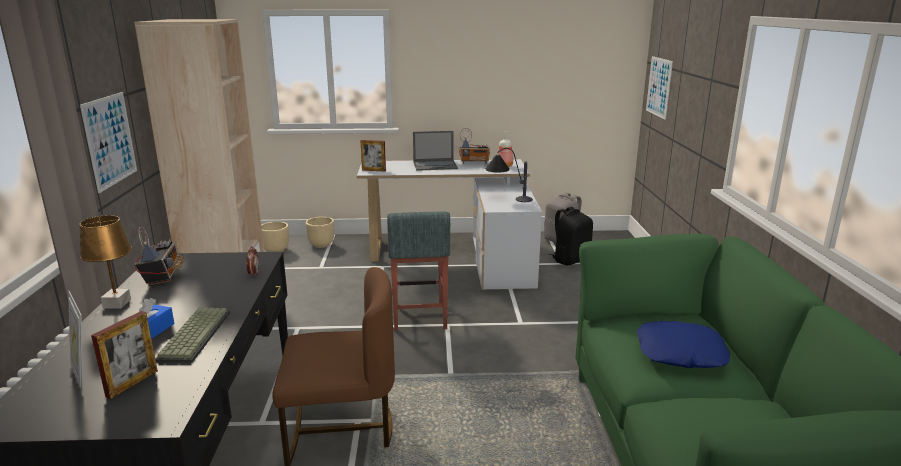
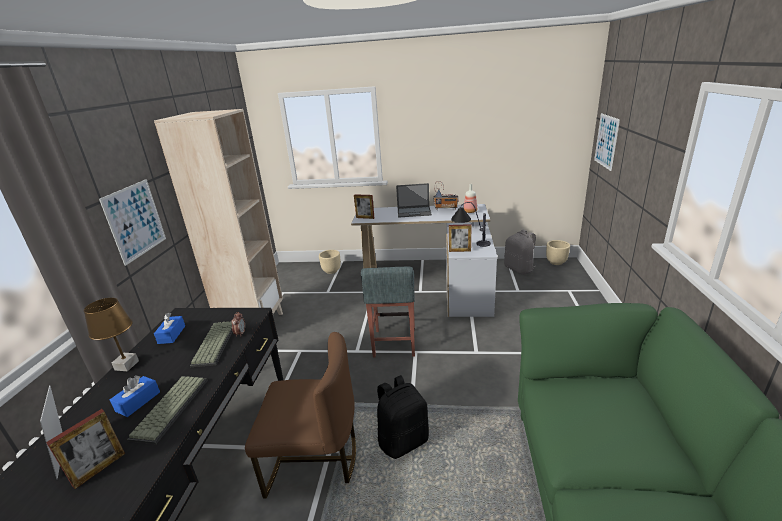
camera: 10 degrees right, 5 degrees up
radio [135,226,184,286] -> blue tissue box [154,313,185,344]
beige planter [261,221,289,252] -> beige planter moved to [546,240,570,265]
black backpack [549,207,593,265] -> black backpack moved to [377,375,429,459]
blue pillow [637,321,730,368] -> none
none -> keyboard [190,321,233,367]
none -> picture frame [449,224,472,252]

